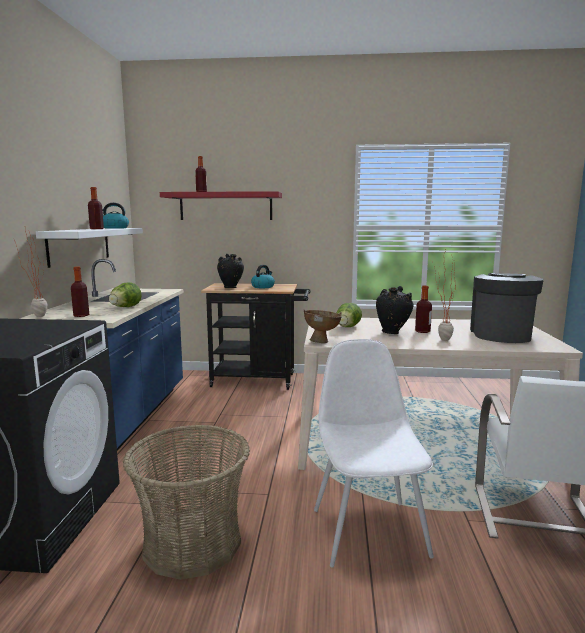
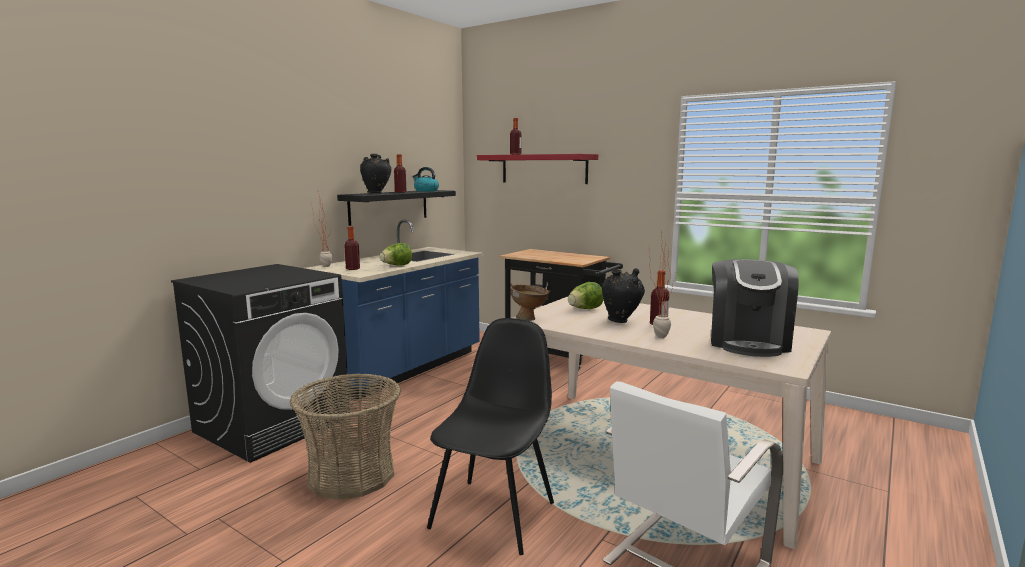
camera: 30 degrees right, 0 degrees up
white shelf [36,228,143,268] -> black shelf [337,190,456,226]
black vase [217,254,244,288] -> black vase moved to [360,154,392,193]
kettle [251,265,275,288] -> none
white chair [314,339,434,568] -> black chair [427,318,554,555]
coffee machine [470,273,544,343] -> coffee machine turned 150 degrees clockwise [711,259,799,357]

